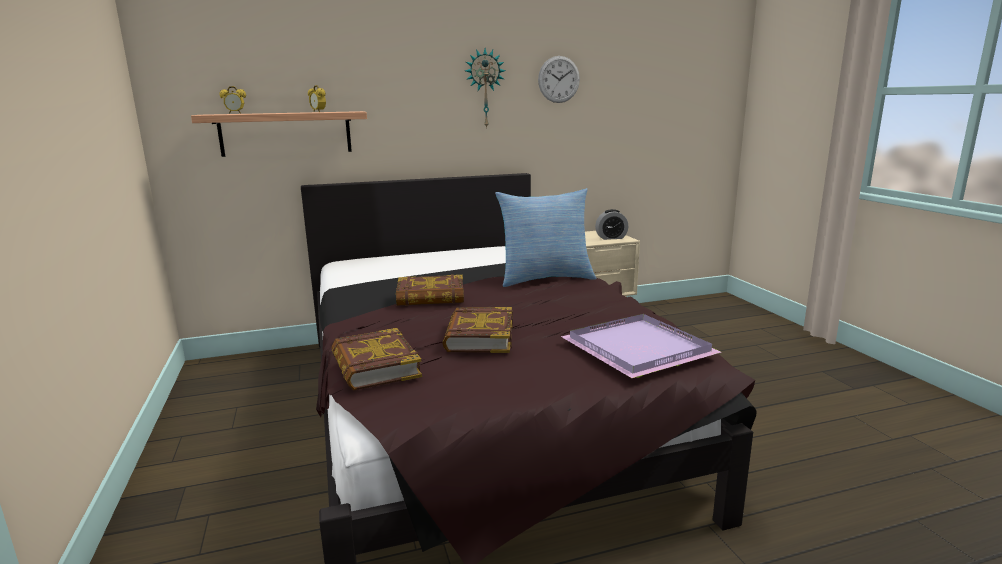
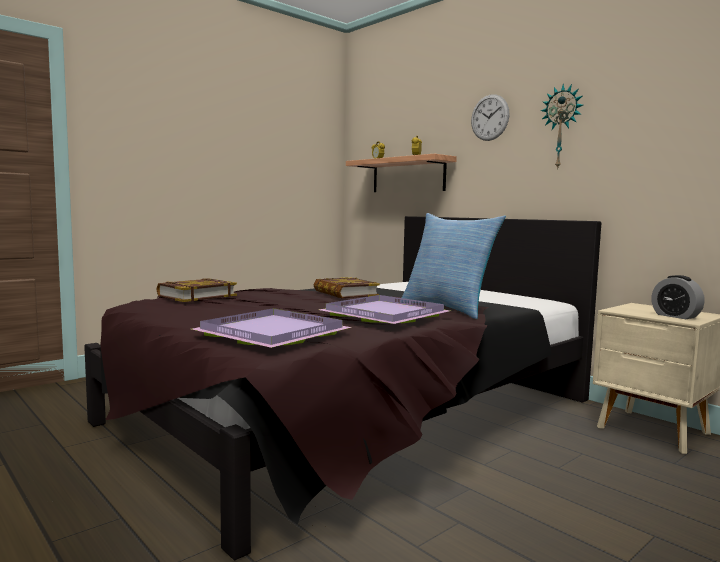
camera: 65 degrees right, 10 degrees down
book [443,307,513,353] -> none
wall clock [538,56,580,103] -> wall clock moved to [471,94,509,141]
none -> purple tray [319,295,451,324]

